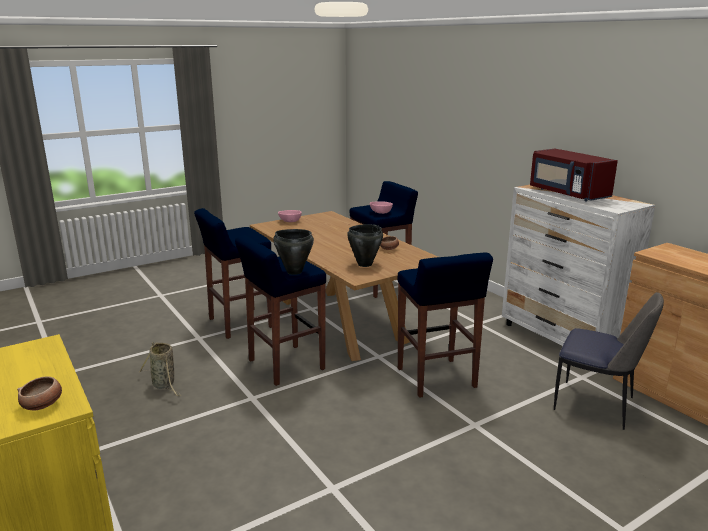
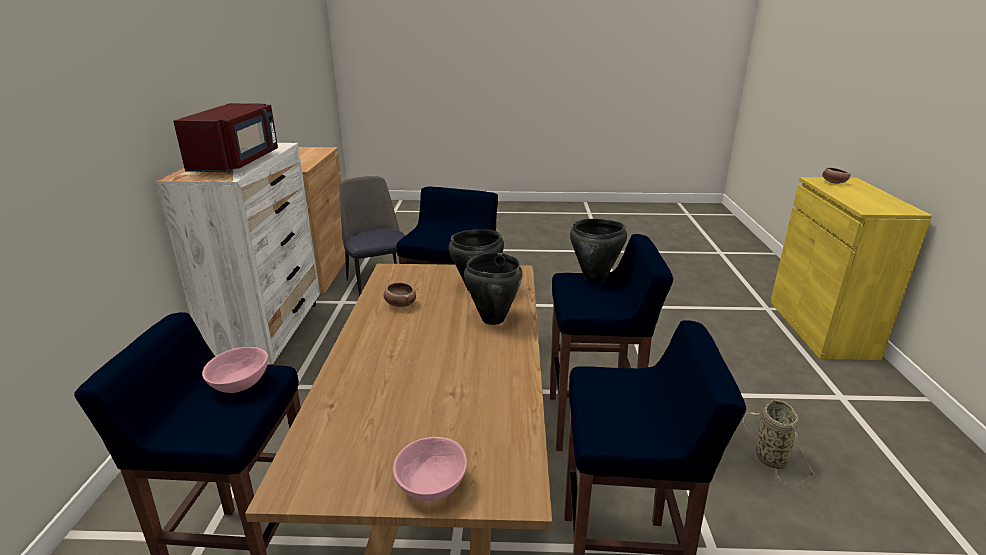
camera: 145 degrees left, 5 degrees up
none -> black cooking pot [464,253,523,325]

